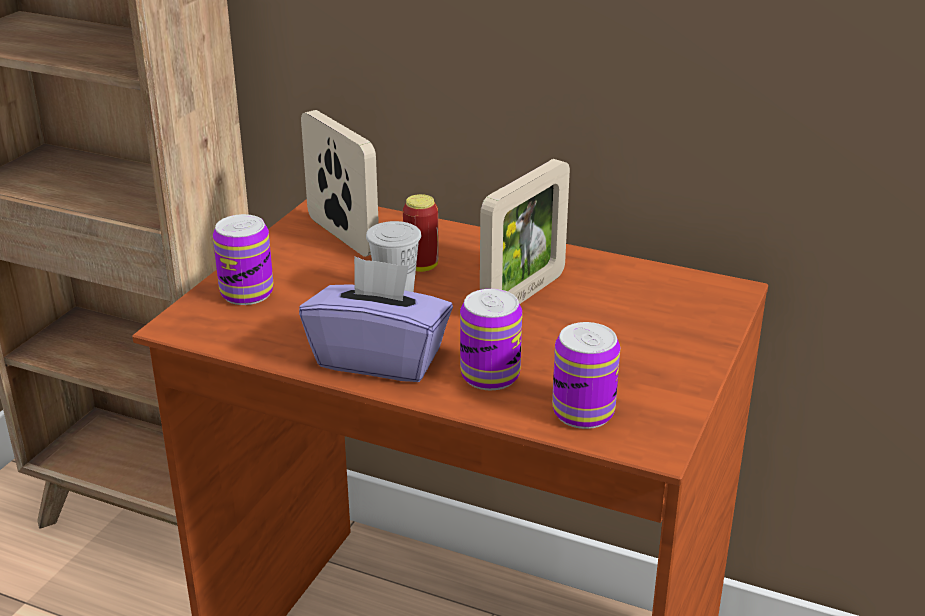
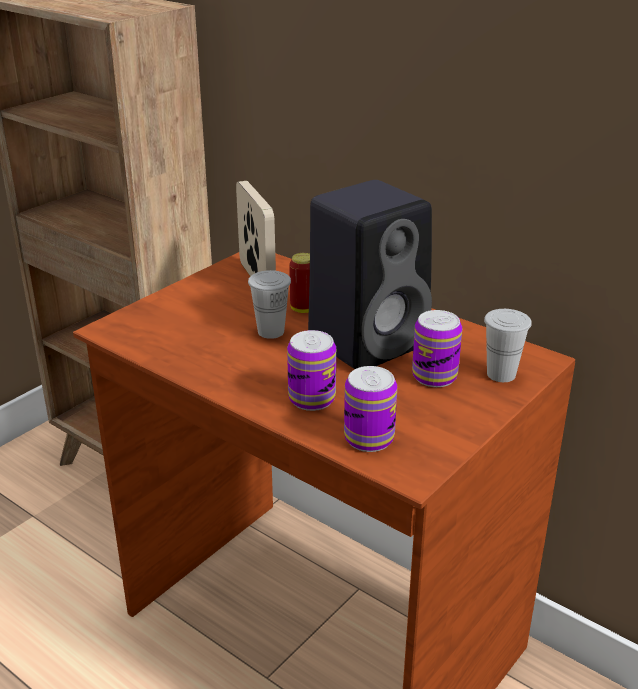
camera: 15 degrees right, 0 degrees up
can [213,214,274,305] -> can moved to [412,310,462,387]
purple tissue box [299,256,453,382] -> none
picture frame [480,159,570,304] -> black speaker [308,180,432,369]
none -> white cup [484,309,532,382]

